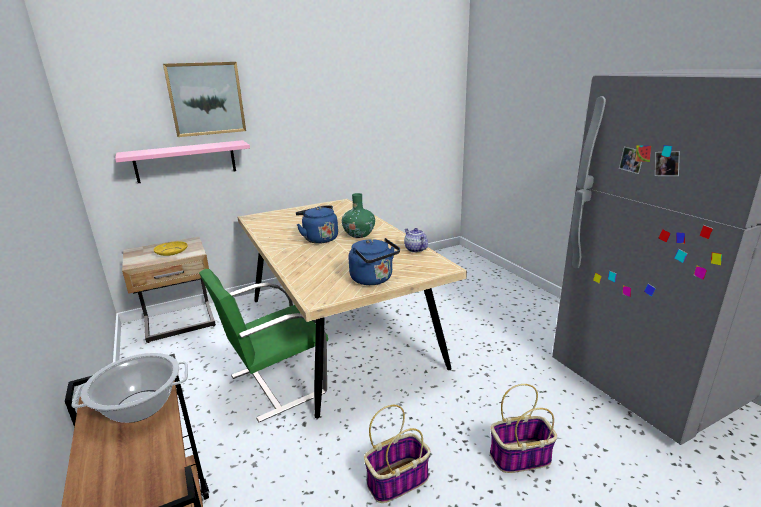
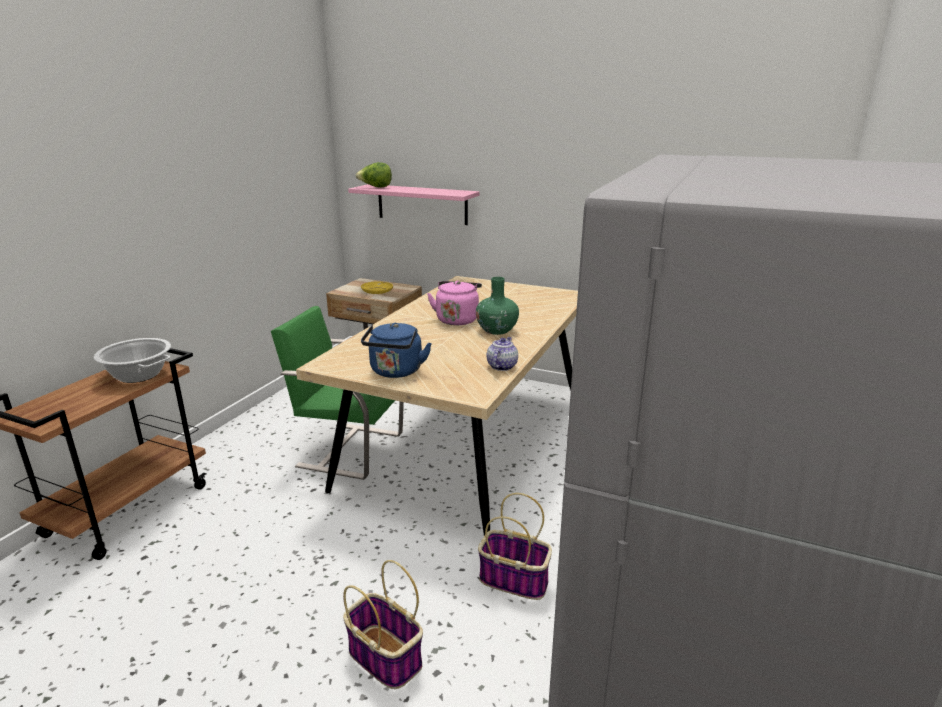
camera: 50 degrees right, 0 degrees up
picture [163,62,246,137] -> none
blue kettle [296,206,338,244] -> pink kettle [427,280,482,325]
basket [364,405,430,503] -> basket moved to [478,493,552,600]
none -> lettuce [355,162,392,188]

